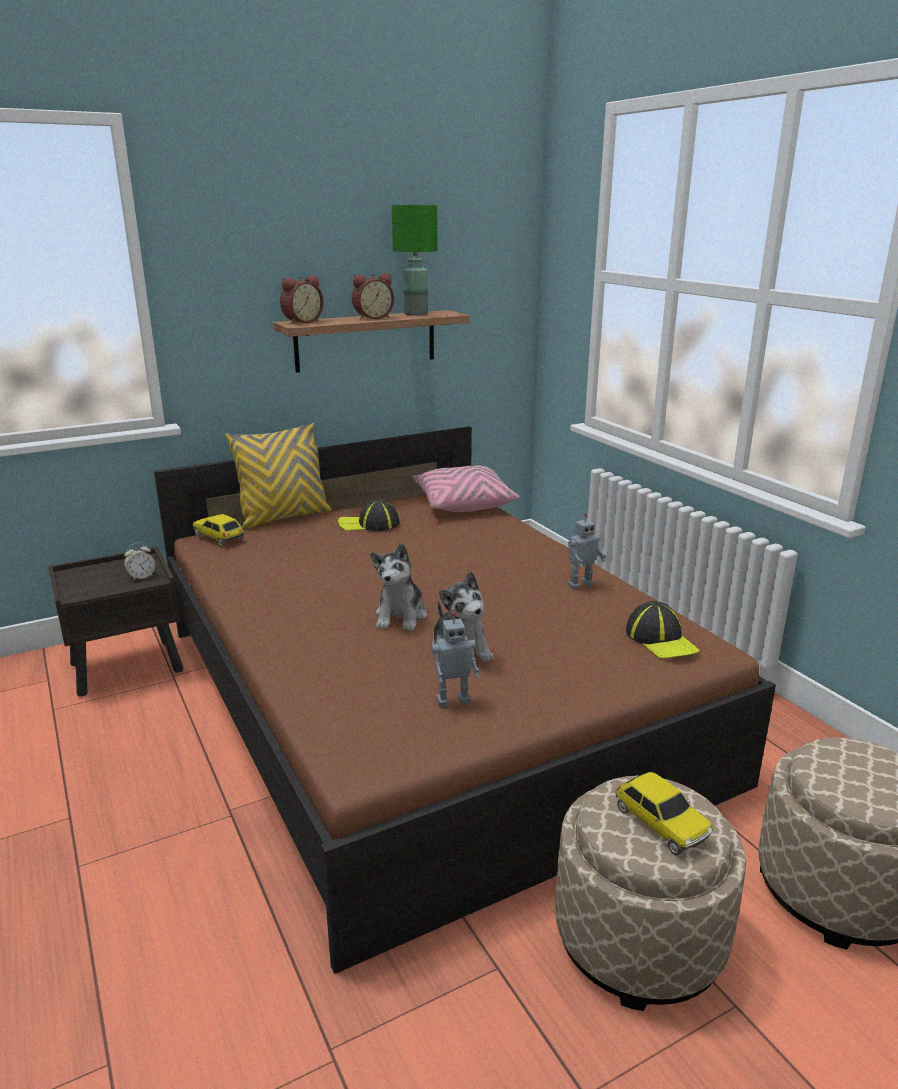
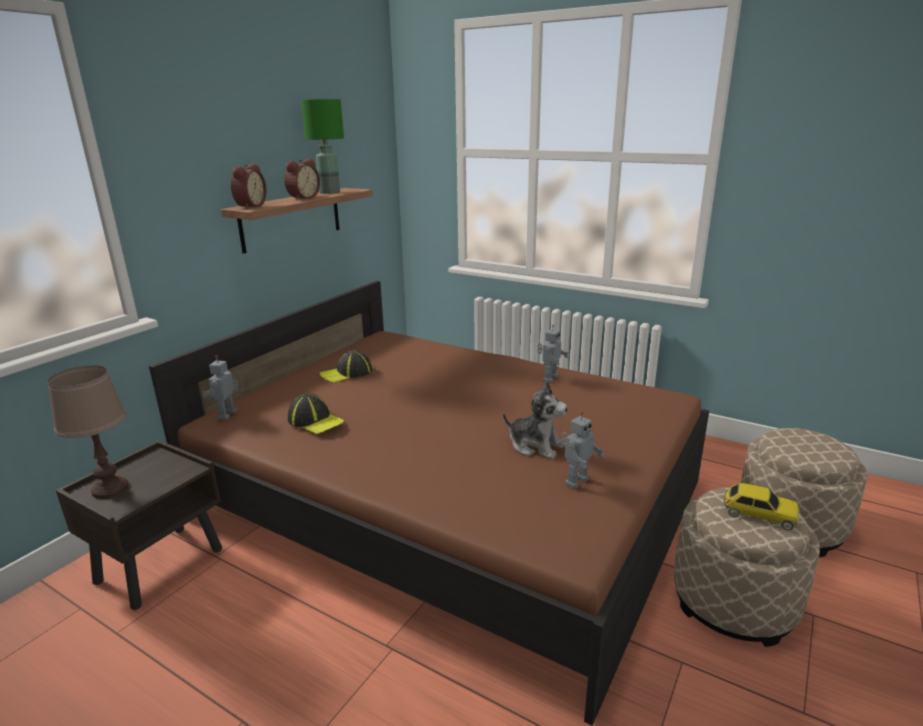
camera: 30 degrees left, 0 degrees up
alarm clock [124,543,155,581] -> none
toy car [193,514,244,546] -> toy robot [201,355,239,420]
yellow pillow [225,423,331,530] -> none
plush toy [370,543,427,631] -> none
pink pillow [412,465,520,512] -> none
cap [626,601,699,658] -> cap moved to [288,393,344,434]
none -> brown table lamp [47,365,129,499]

